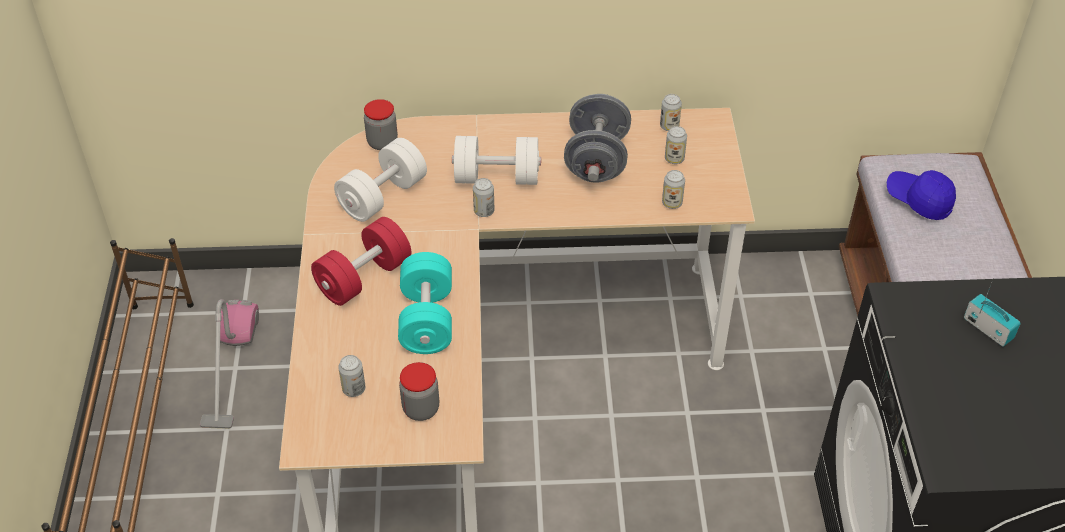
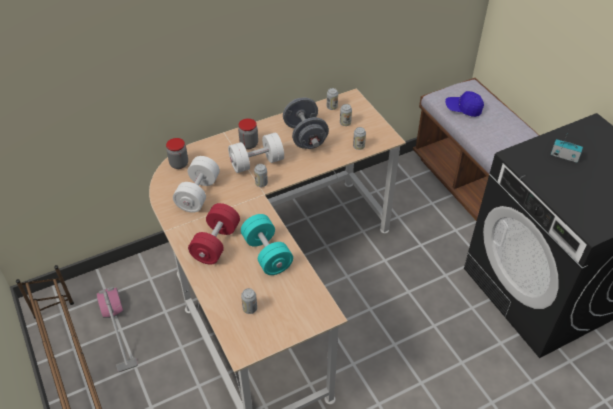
camera: 25 degrees left, 0 degrees up
jar [399,362,439,421] -> jar moved to [238,118,258,149]

